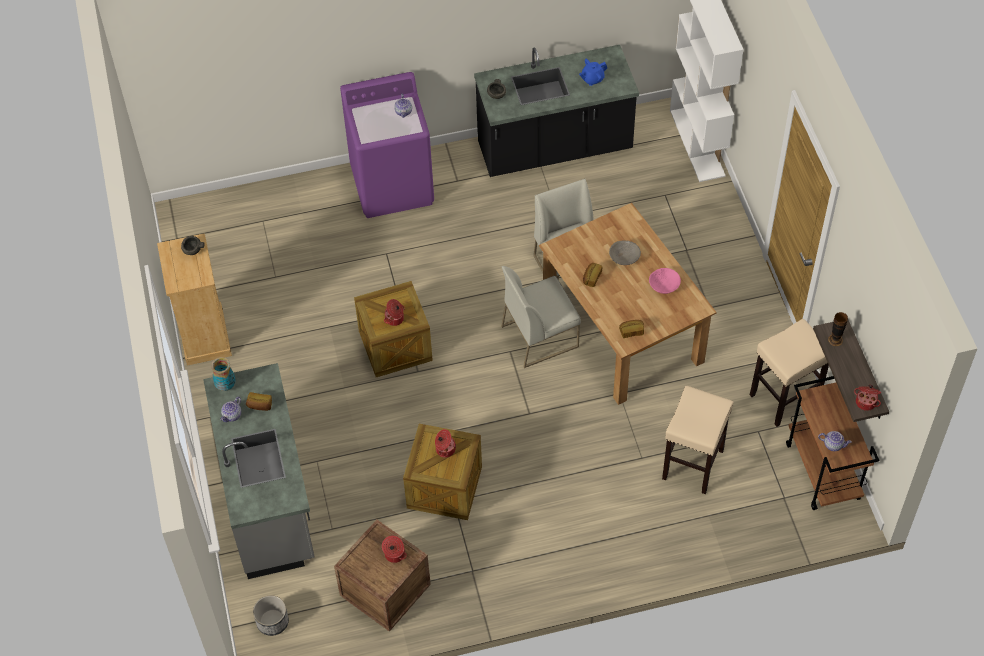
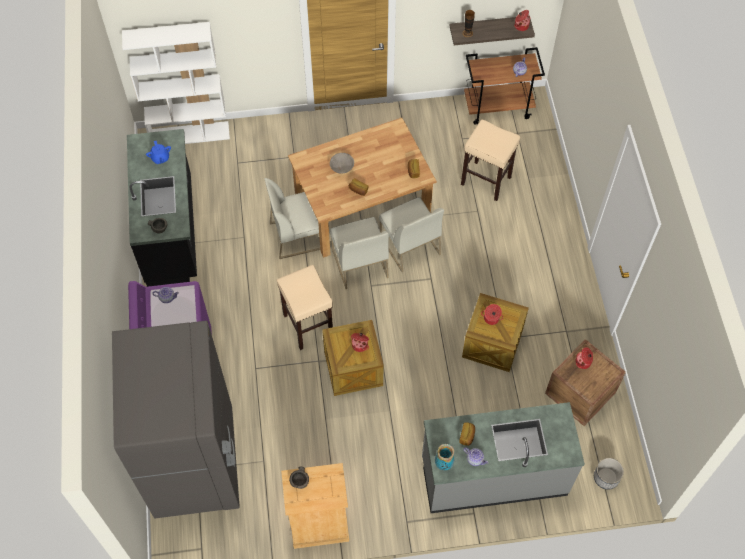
camera: 85 degrees left, 5 degrees up
pink bowl [649,268,681,294] -> none
beige stool [750,319,829,427] -> beige stool moved to [277,265,333,350]
none -> grey fridge [112,321,240,519]
none -> white chair [379,197,444,272]

